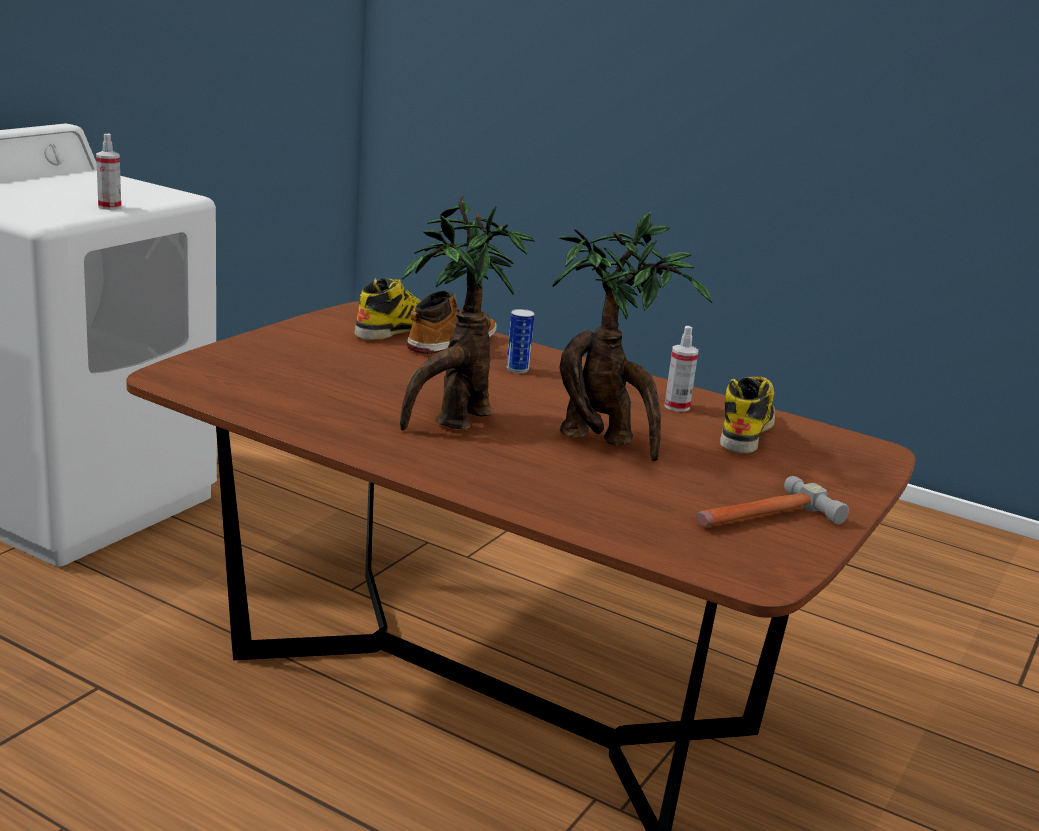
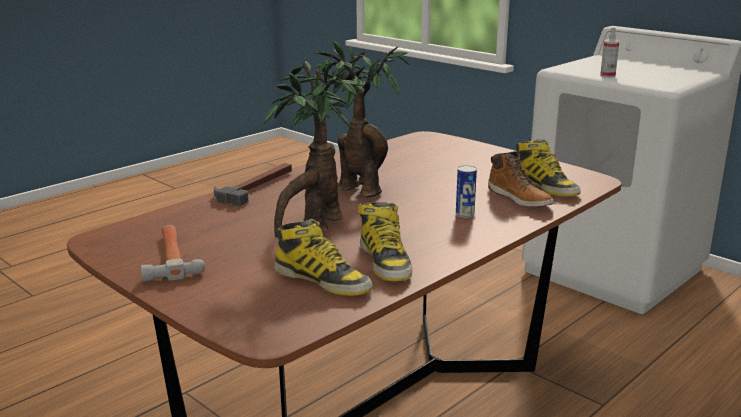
camera: 105 degrees right, 0 degrees up
spray bottle [665,326,698,412] -> boot [358,202,412,282]
none -> hammer [213,163,292,206]

